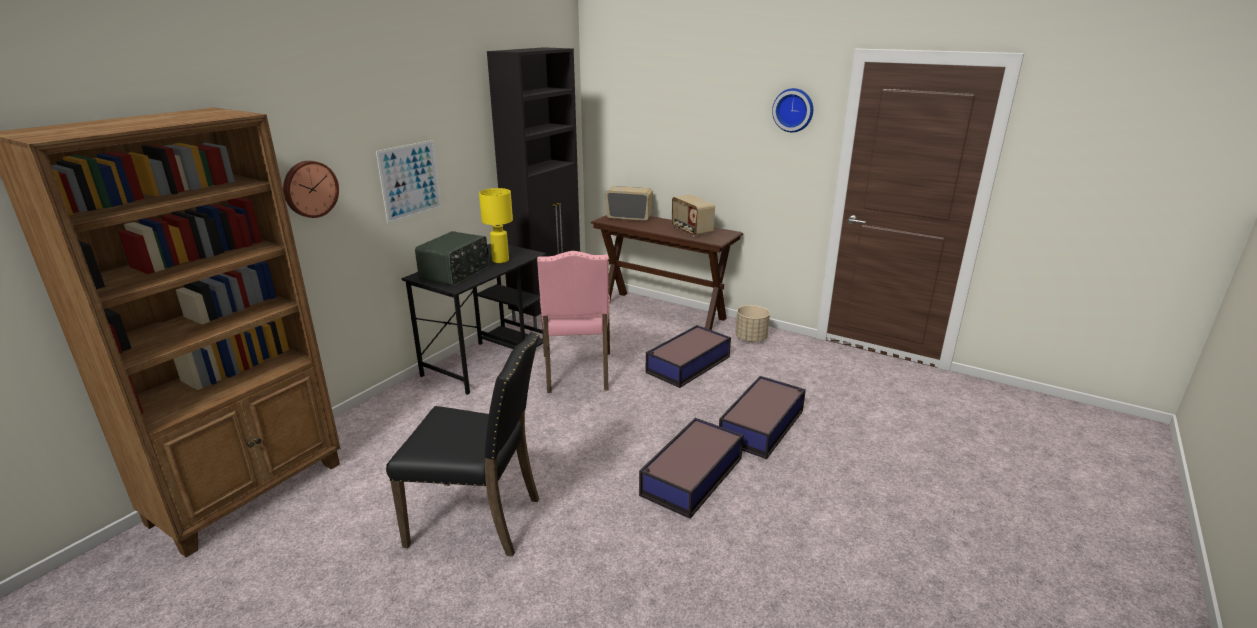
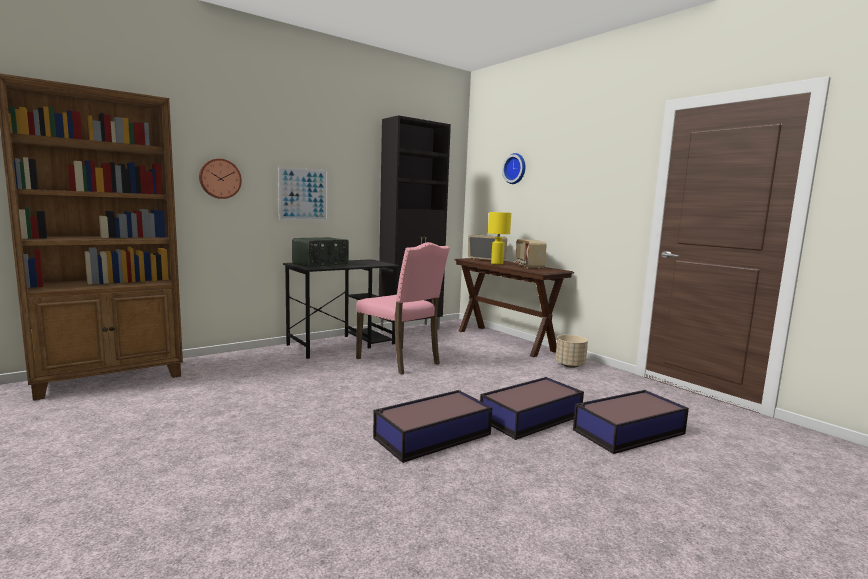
camera: 20 degrees right, 15 degrees down
black chair [386,332,540,557] -> none
yellow table lamp [479,188,513,263] -> yellow table lamp moved to [488,212,511,265]
pink chair [537,251,610,393] -> pink chair turned 60 degrees counterclockwise [356,242,450,375]
storage box [646,325,731,388] -> storage box moved to [573,390,689,454]
wall clock [772,88,813,132] -> wall clock moved to [502,153,525,184]

